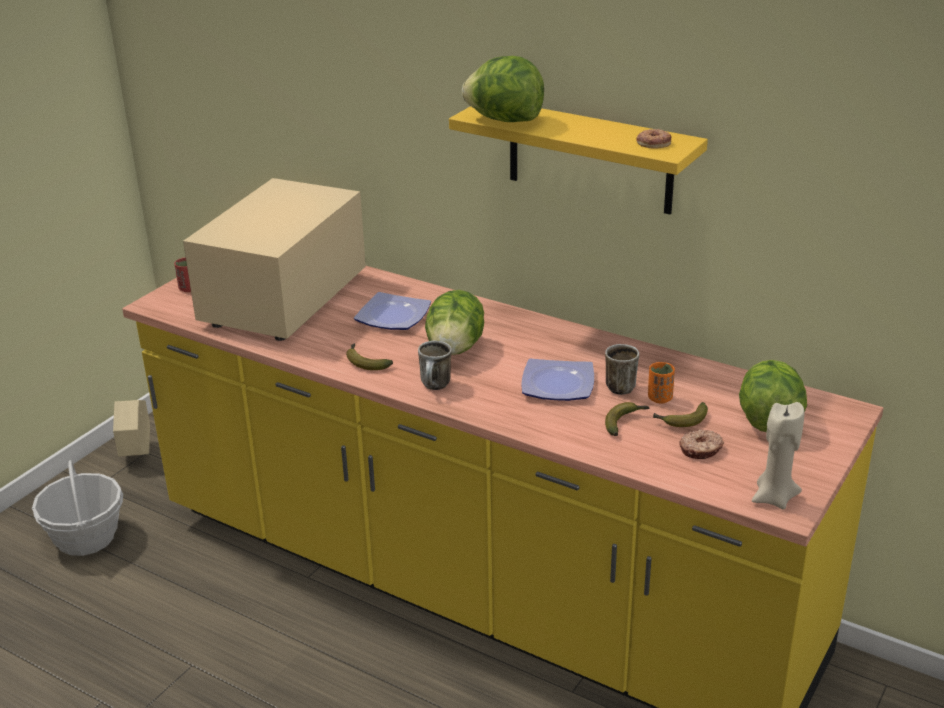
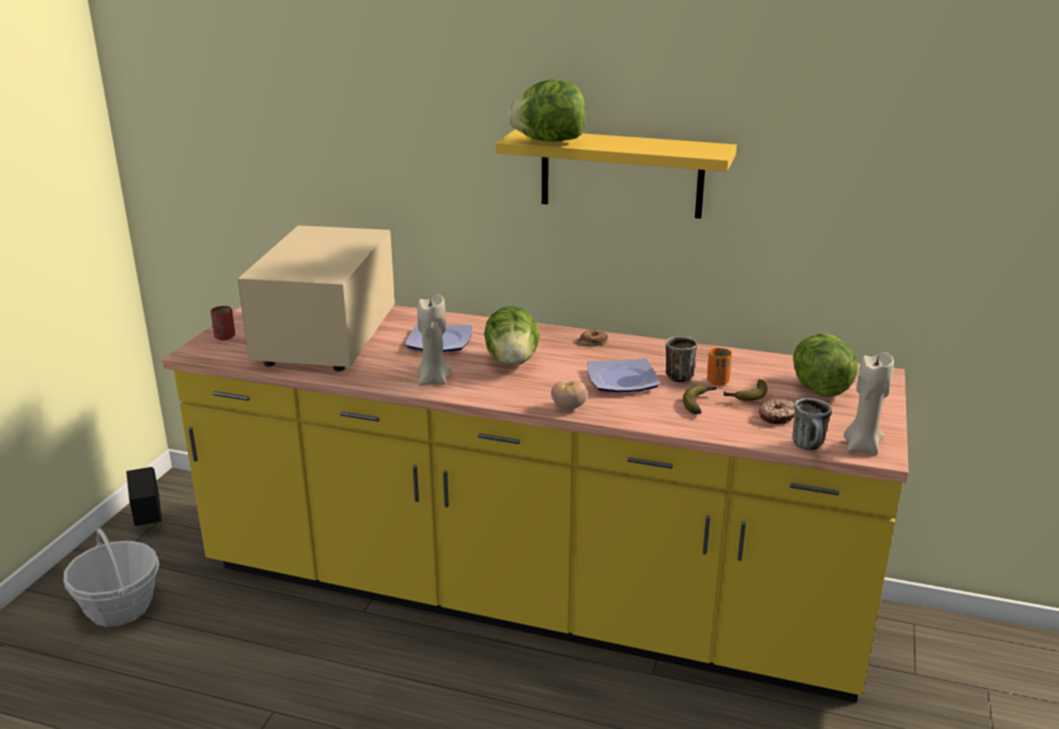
camera: 15 degrees left, 5 degrees down
beige planter [113,400,150,456] -> black planter [126,467,162,526]
banana [346,343,393,370] -> beige candle [417,294,452,386]
mug [418,341,452,390] -> mug moved to [792,398,832,450]
donut [636,128,672,149] -> donut moved to [580,329,608,346]
none -> tomato [551,381,587,409]

